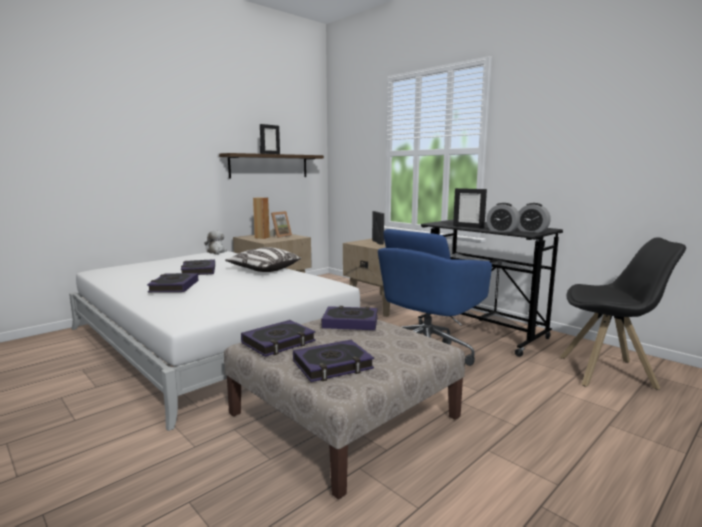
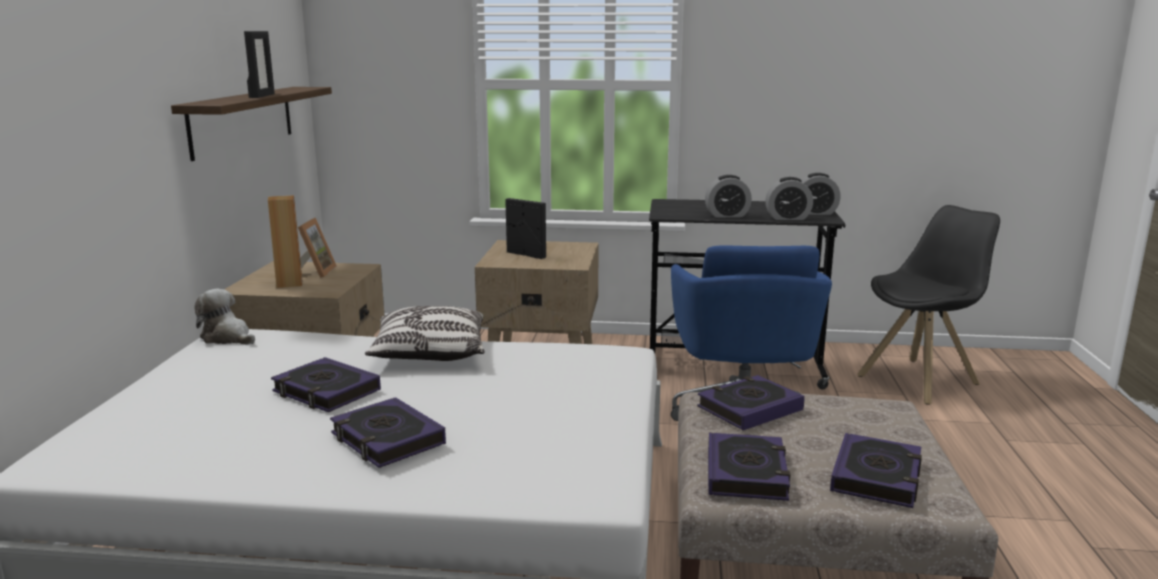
camera: 40 degrees left, 5 degrees up
picture frame [453,188,487,228] -> alarm clock [705,175,752,218]

